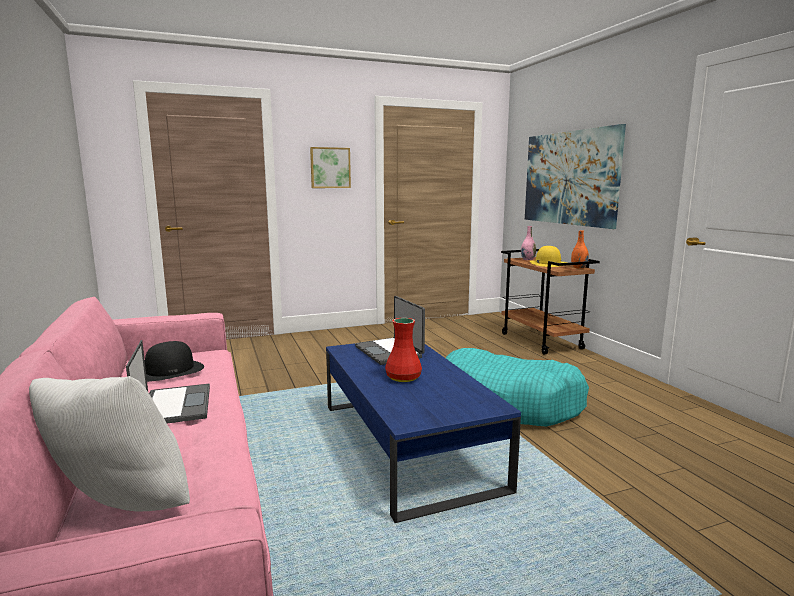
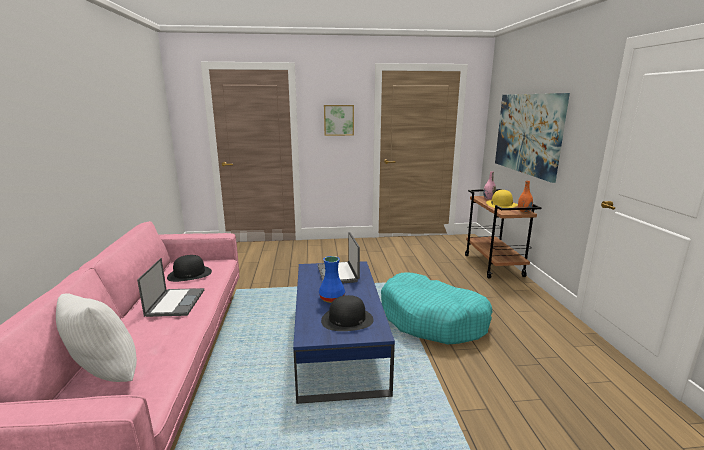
camera: 15 degrees right, 5 degrees up
red vase [385,318,422,382] -> blue vase [319,256,345,303]
none -> black hat [321,295,374,331]

